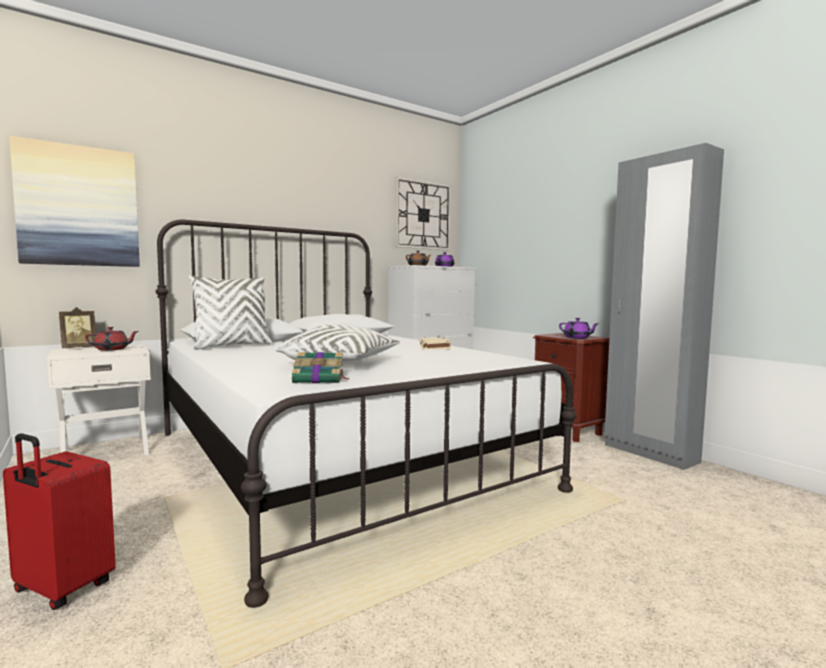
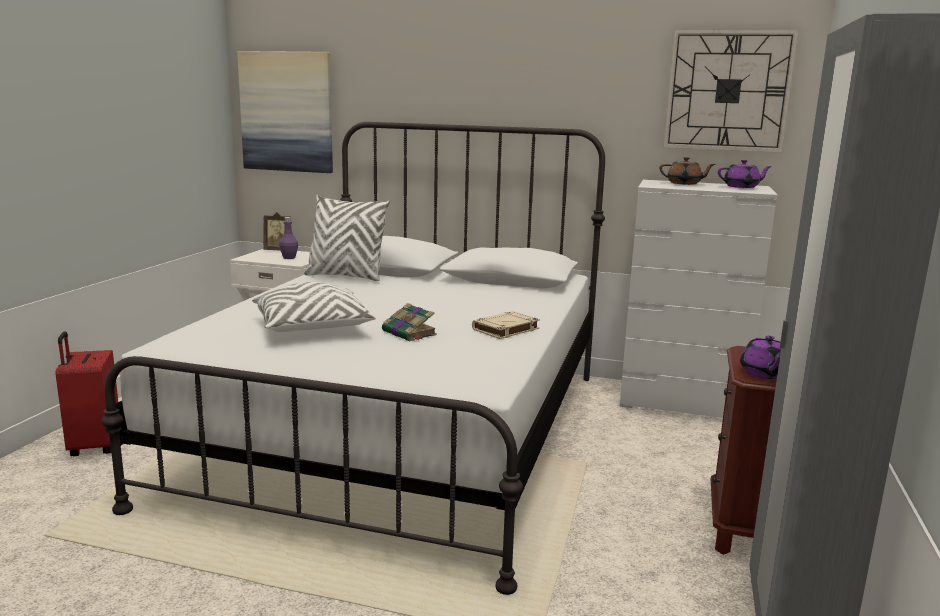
camera: 50 degrees right, 10 degrees up
red teapot [85,327,139,351] -> purple bottle [279,217,298,259]
book [292,352,348,383] -> book moved to [382,303,437,342]

